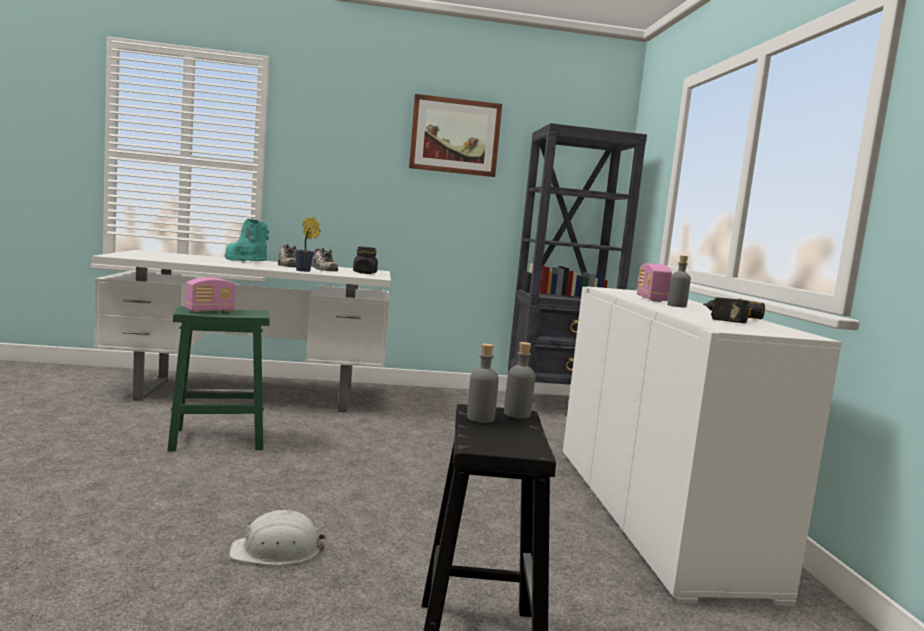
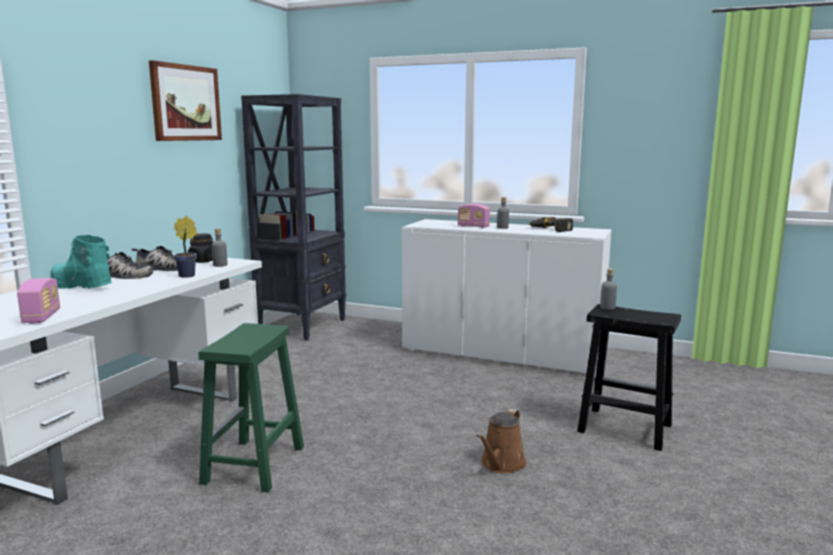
camera: 60 degrees left, 5 degrees up
radio [186,277,236,312] -> radio moved to [17,278,60,324]
turquoise boot [225,219,269,261] -> turquoise boot turned 45 degrees clockwise [50,235,112,289]
white hard hat [229,510,326,565] -> brown watering can [477,409,526,474]
grey bottle [467,343,499,423] -> grey bottle moved to [212,229,228,267]

